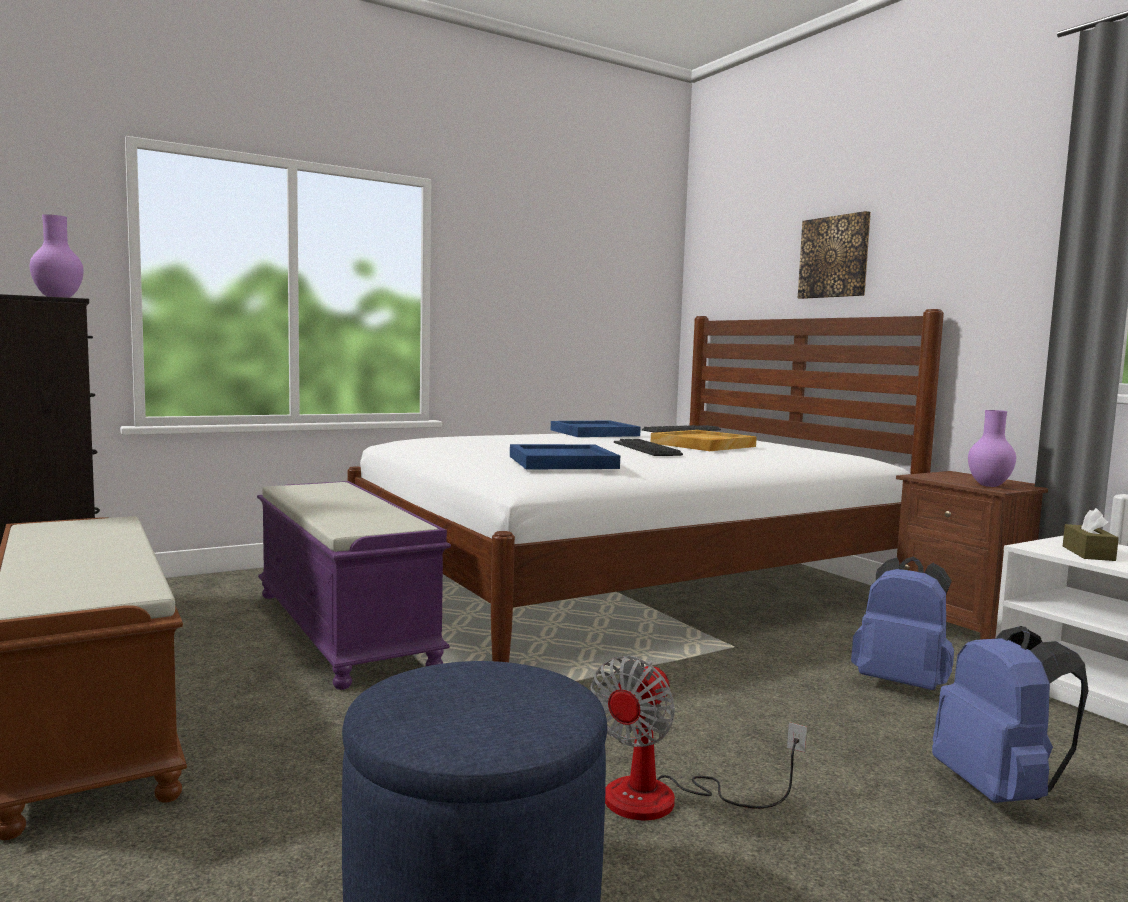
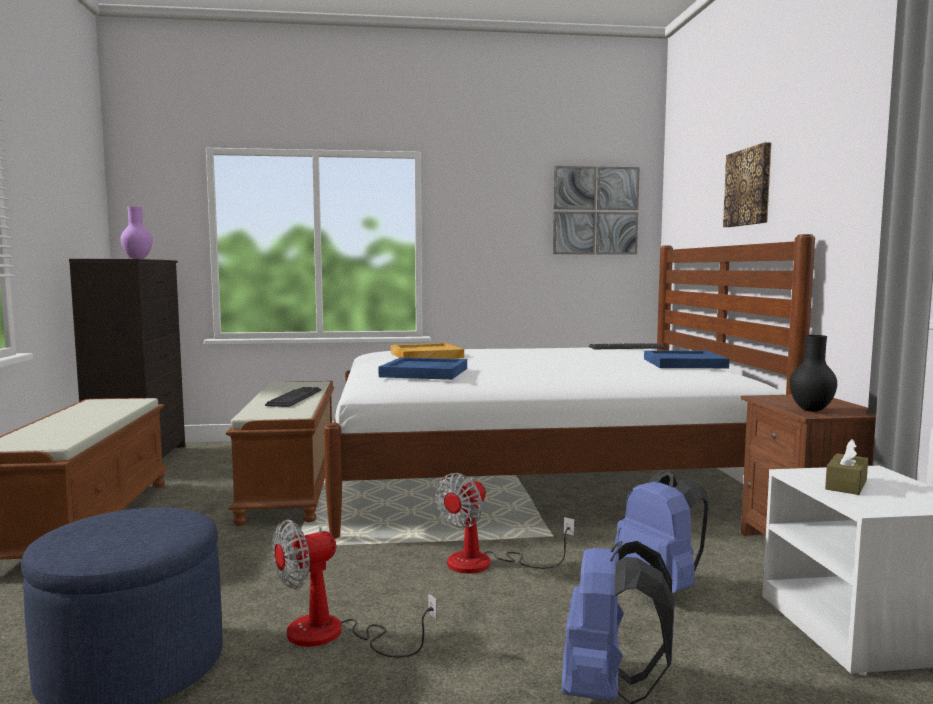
camera: 25 degrees right, 0 degrees up
purple bench [257,481,451,690] -> brown bench [226,381,334,526]
blue tray [551,421,641,437] -> blue tray moved to [644,350,729,368]
keyboard [614,439,683,456] -> keyboard moved to [265,387,321,407]
beige tray [651,430,757,451] -> beige tray moved to [391,343,464,359]
purple vase [968,410,1016,487] -> black vase [789,335,837,412]
none -> fan [435,473,574,573]
none -> picture [553,166,640,254]

